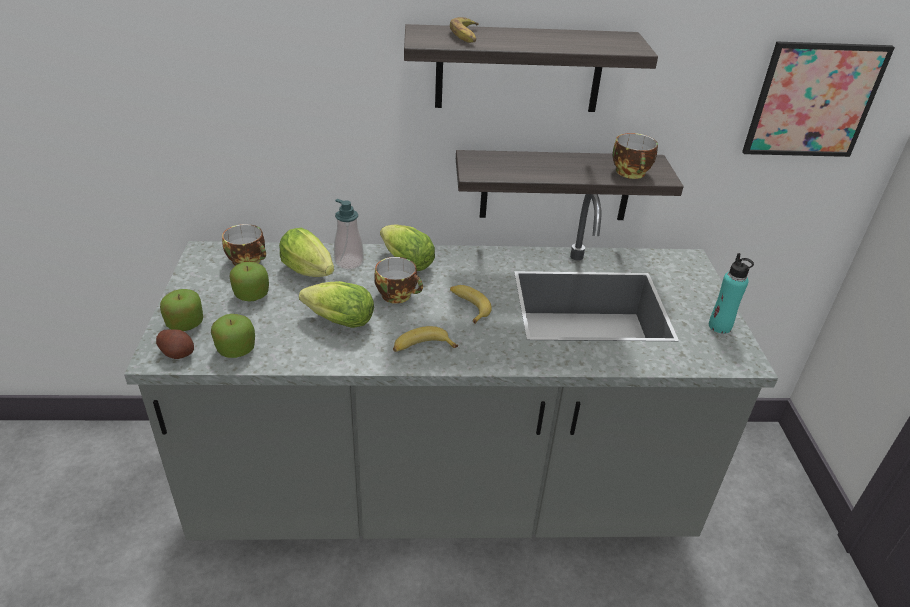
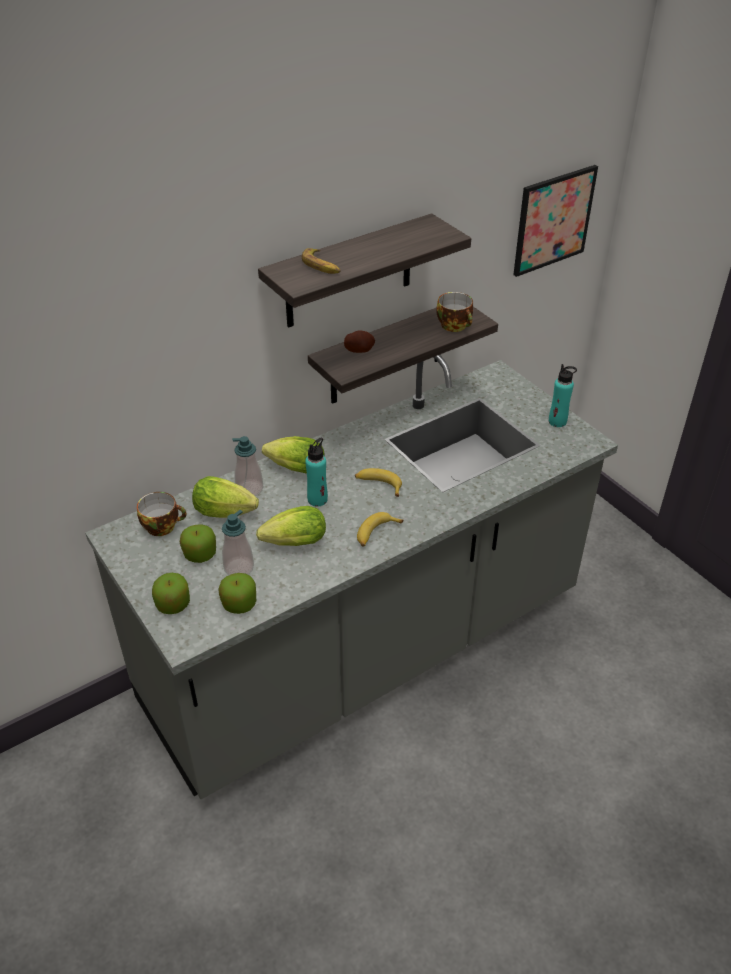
camera: 30 degrees left, 5 degrees up
potato [156,329,194,359] -> potato moved to [344,330,375,353]
cup [374,257,423,304] -> turquoise bottle [305,438,328,507]
none -> soap dispenser [222,510,254,576]

